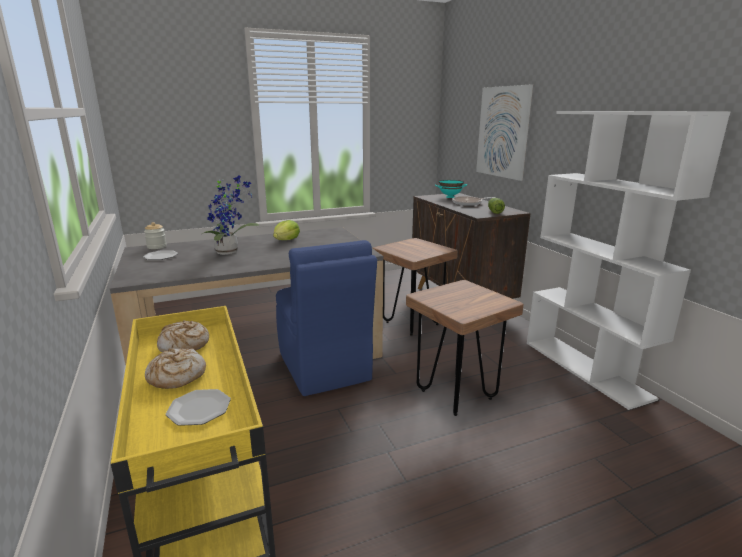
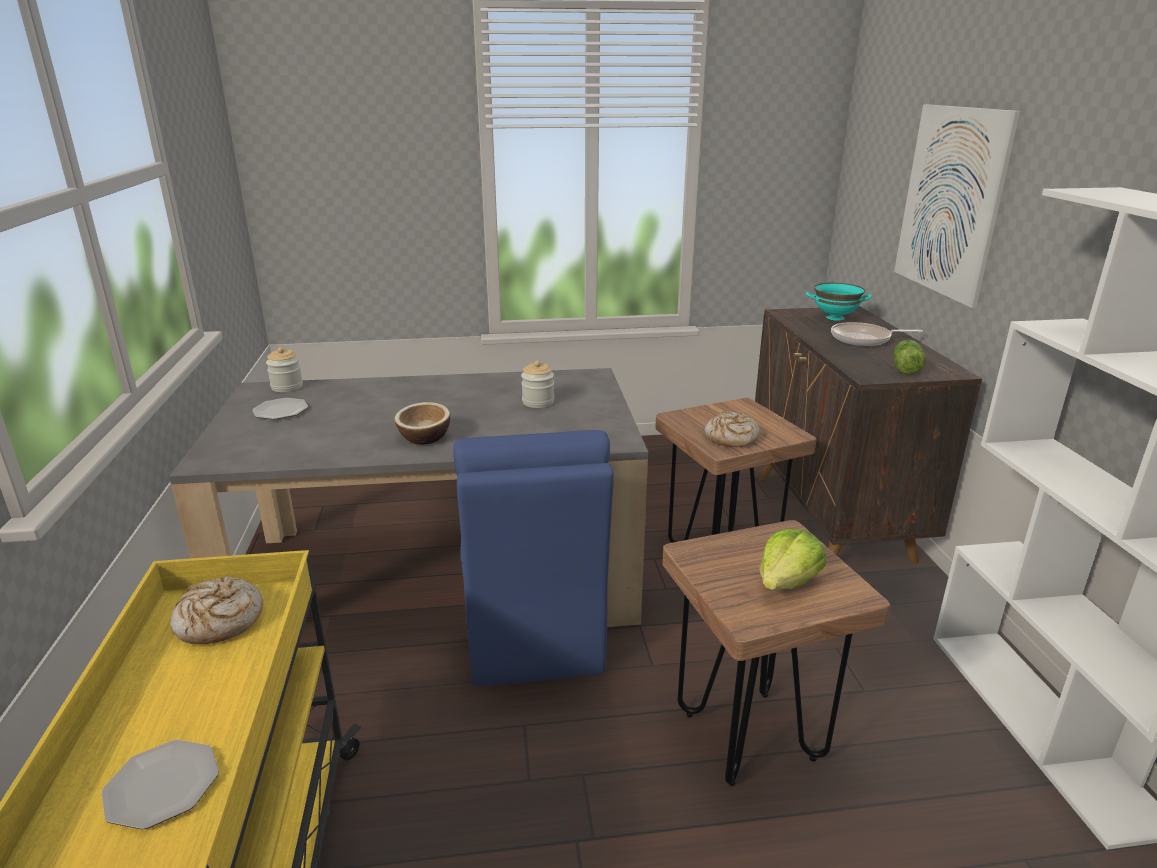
camera: 15 degrees right, 5 degrees up
bread [145,348,206,389] -> bread moved to [704,411,760,447]
potted plant [202,175,260,255] -> none
lettuce [273,220,300,240] -> lettuce moved to [759,529,826,590]
none -> bowl [394,402,450,445]
none -> jar [521,361,554,408]

